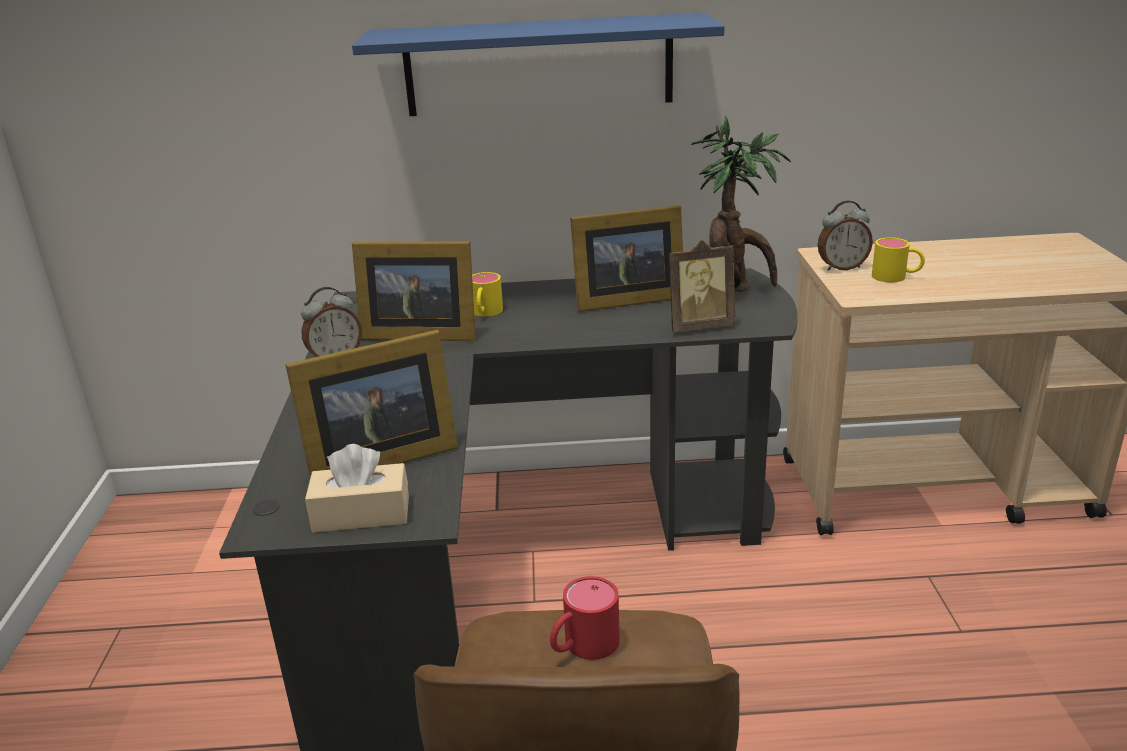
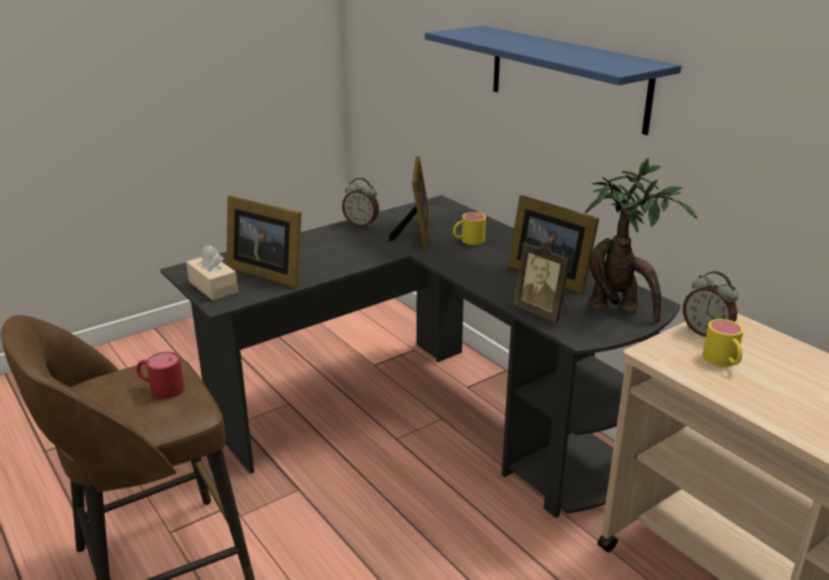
camera: 55 degrees right, 0 degrees up
picture frame [352,241,476,341] -> picture frame turned 150 degrees counterclockwise [388,156,430,249]

